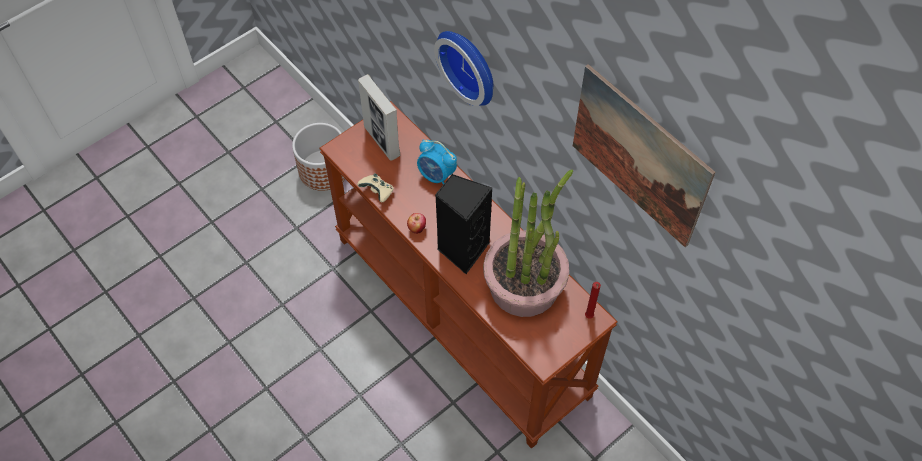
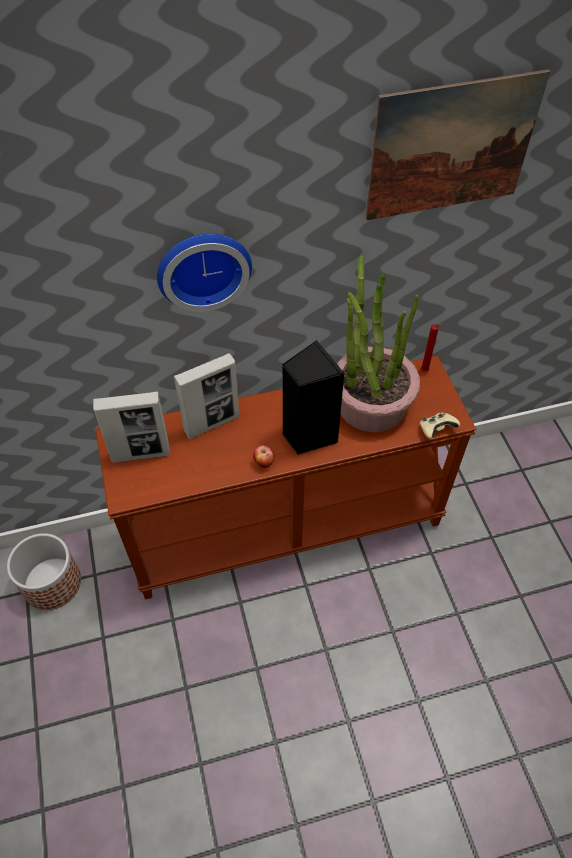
camera: 65 degrees left, 5 degrees down
beige game controller [357,173,394,202] -> beige game controller moved to [420,412,460,439]
alarm clock [417,139,457,185] -> picture frame [174,353,239,439]

